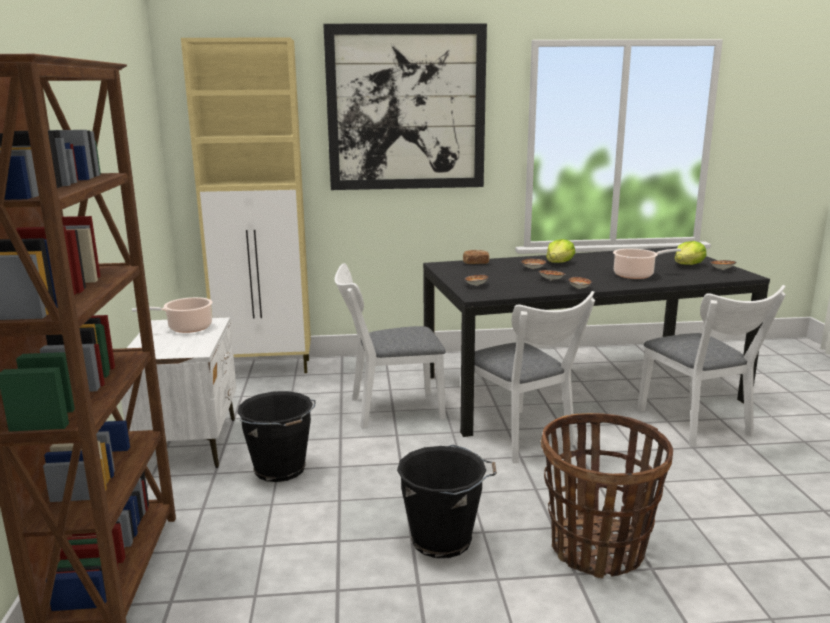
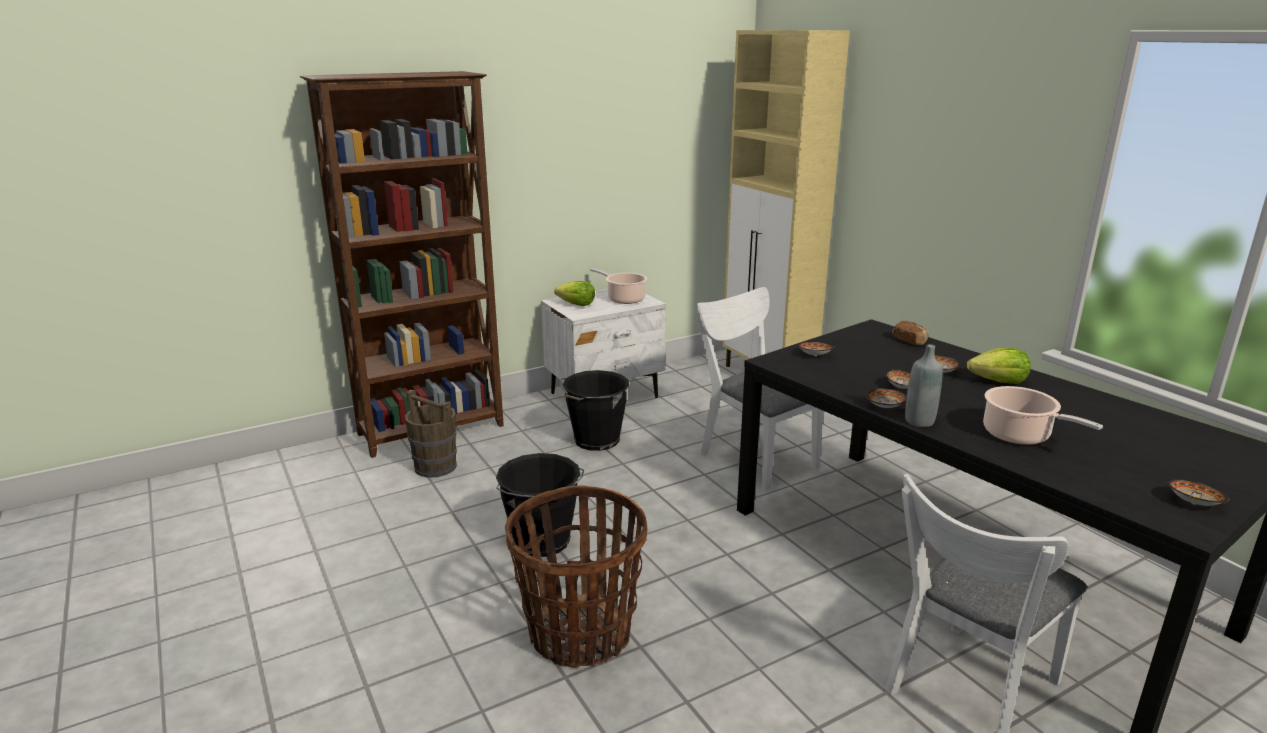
camera: 65 degrees right, 5 degrees up
picture [323,23,487,190] -> none
white chair [474,291,595,463] -> none
lettuce [675,241,706,265] -> lettuce moved to [554,281,595,306]
none -> brown bucket [405,390,457,478]
none -> grey bottle [905,344,943,427]

